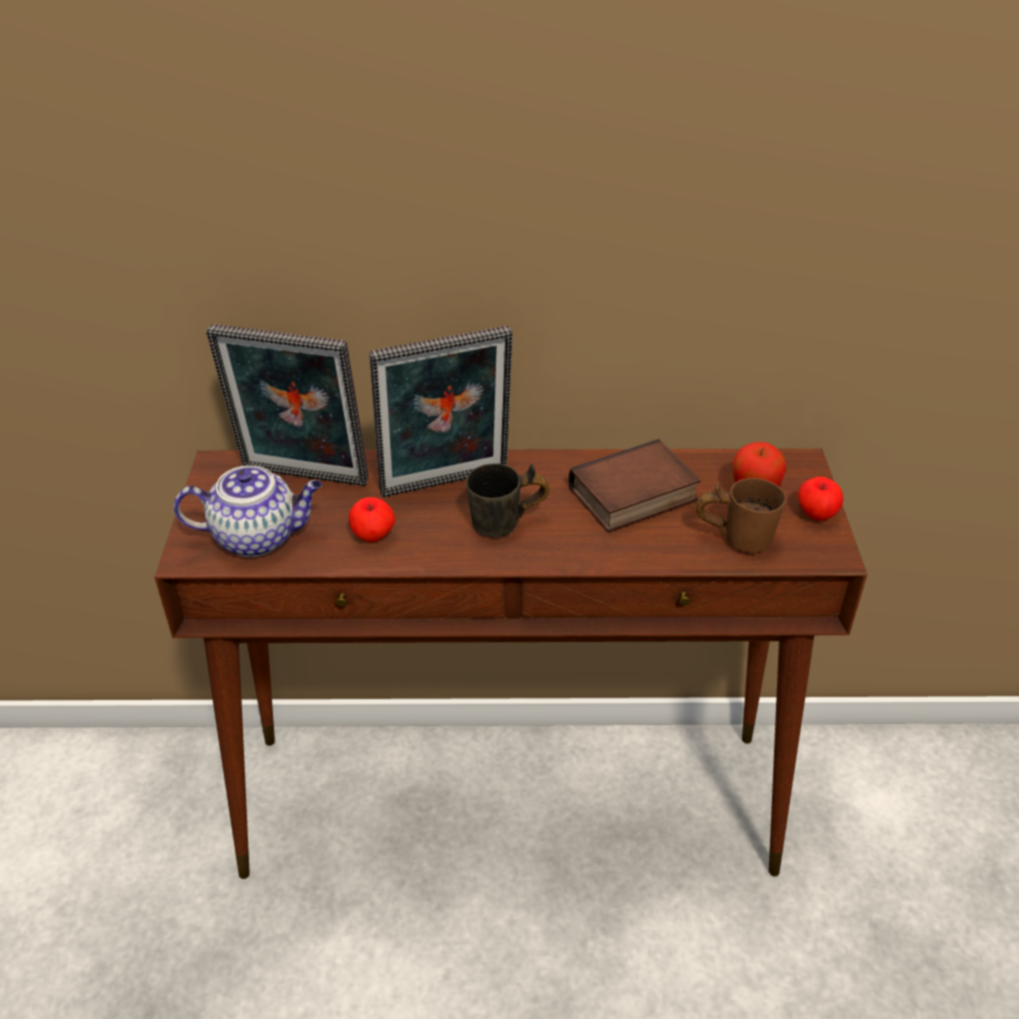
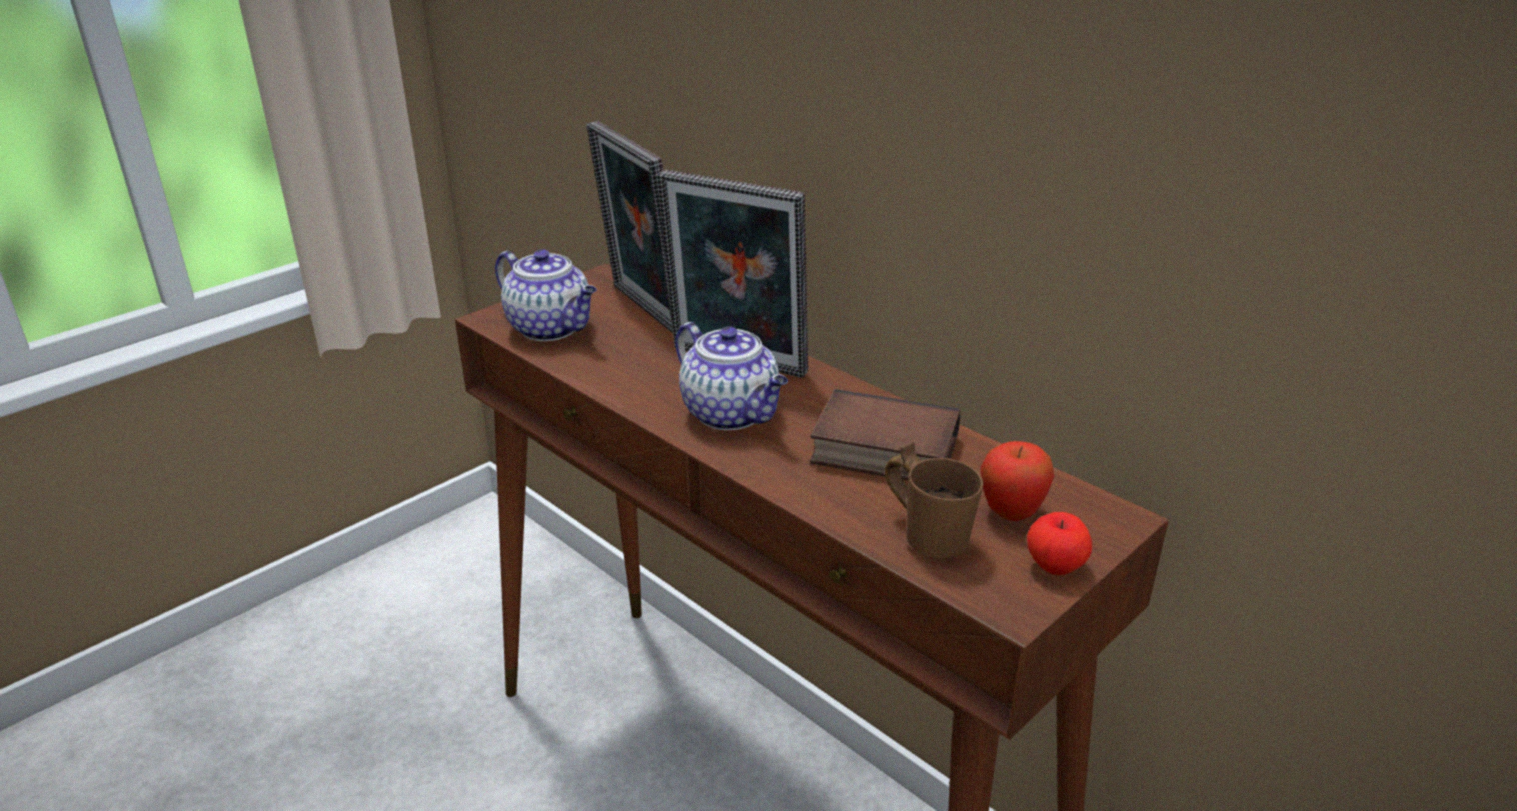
camera: 45 degrees right, 10 degrees down
apple [349,497,395,542] -> none
grey mug [466,464,549,537] -> teapot [675,322,788,430]

